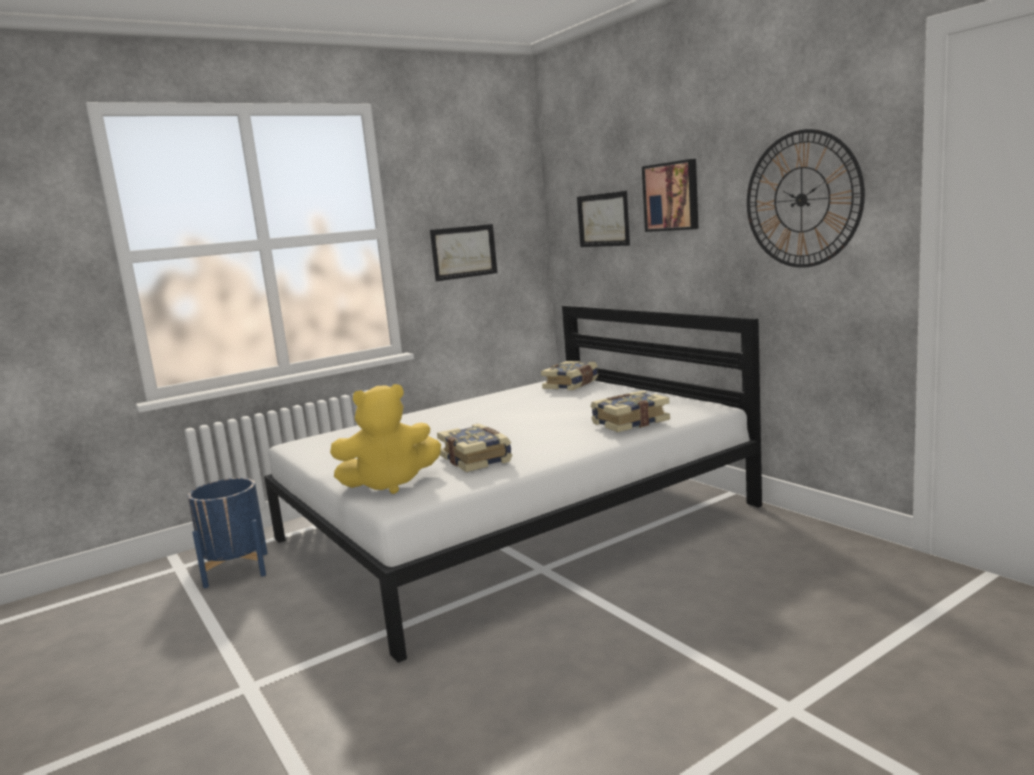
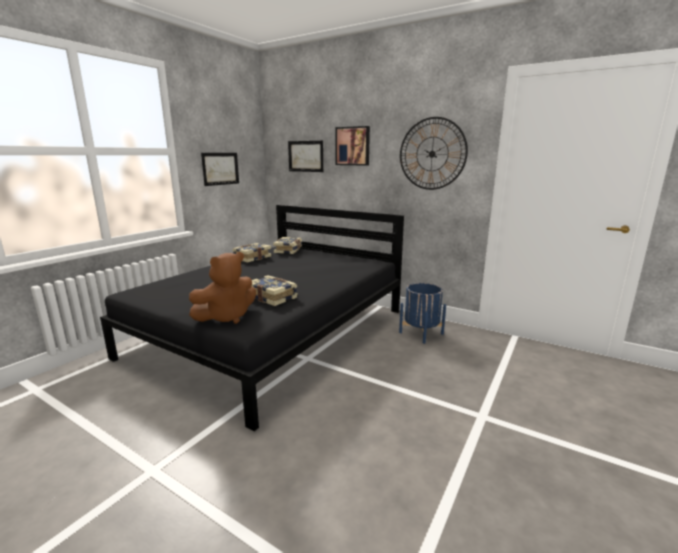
camera: 25 degrees left, 5 degrees up
blue planter [188,478,268,588] -> blue planter moved to [399,283,446,344]
white bed [264,305,762,663] -> black bed [100,205,404,431]
yellow plush toy [330,384,441,494] -> brown plush toy [189,252,256,324]
book [591,391,670,432] -> book moved to [232,243,272,263]

